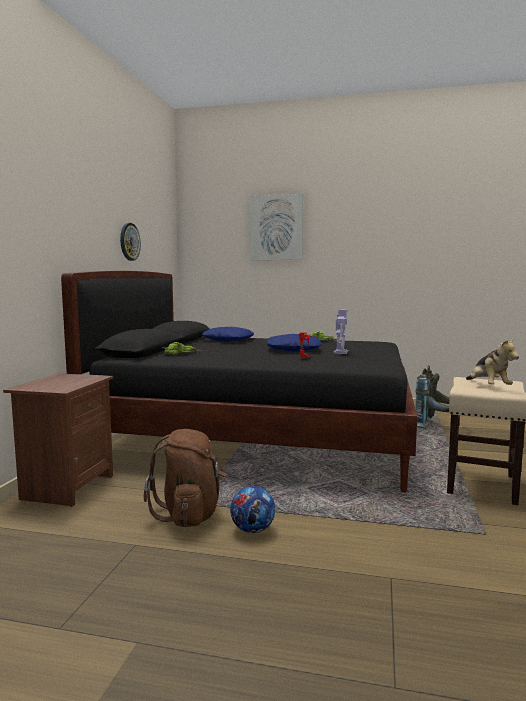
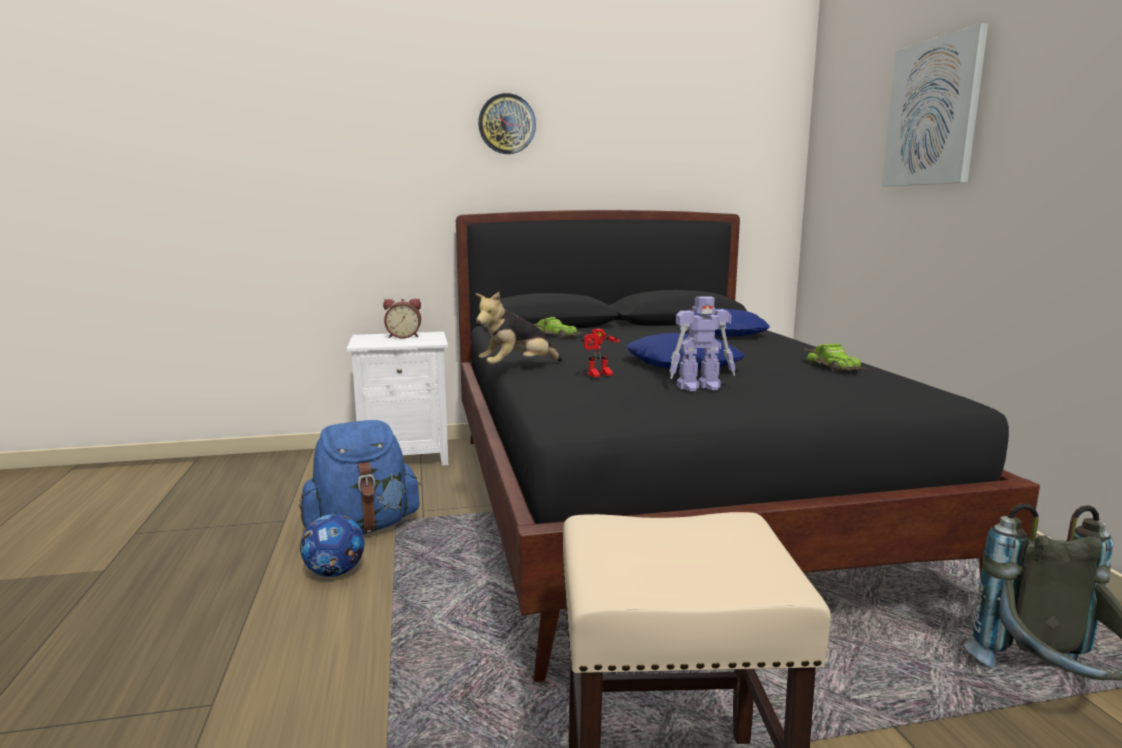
camera: 65 degrees right, 5 degrees up
brown nightstand [3,373,114,507] -> white nightstand [347,332,448,466]
wall clock [120,223,141,261] -> wall clock moved to [478,93,536,154]
brown backpack [144,429,227,527] -> blue backpack [299,420,421,535]
plush toy [466,338,519,385] -> plush toy moved to [476,292,563,364]
none -> alarm clock [383,299,421,338]

